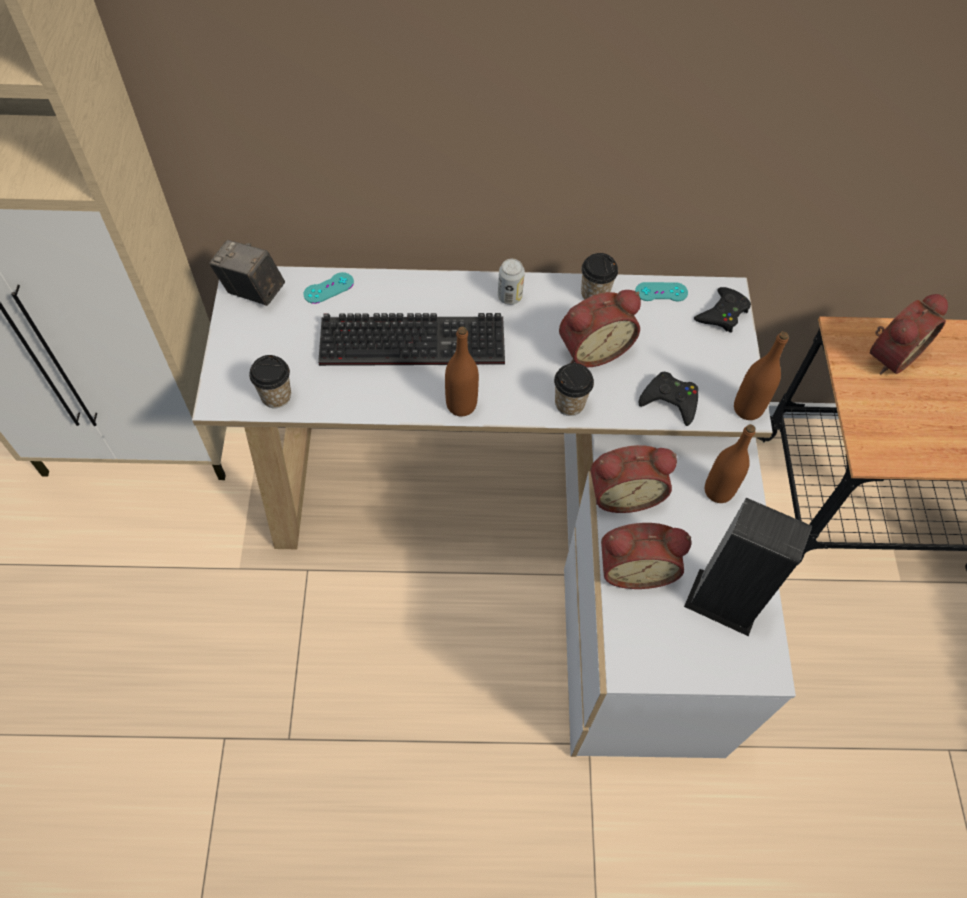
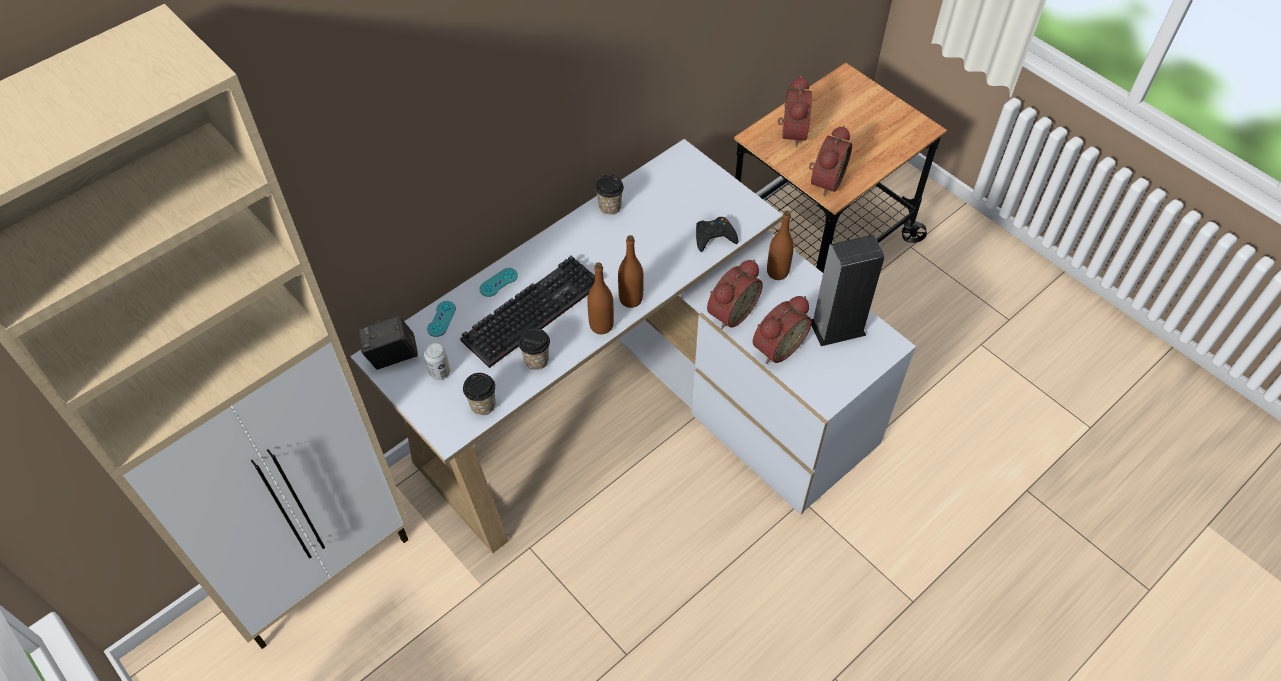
camera: 40 degrees left, 5 degrees down
can [498,259,525,305] -> can moved to [424,343,450,380]
cup [554,363,594,416] -> cup moved to [518,328,550,370]
alarm clock [559,290,641,367] -> alarm clock moved to [809,125,852,196]
turquoise game controller [635,282,688,301] -> turquoise game controller moved to [479,268,518,297]
black game controller [694,287,751,333] -> none
brown bottle [734,331,789,420] -> brown bottle moved to [618,235,644,308]

